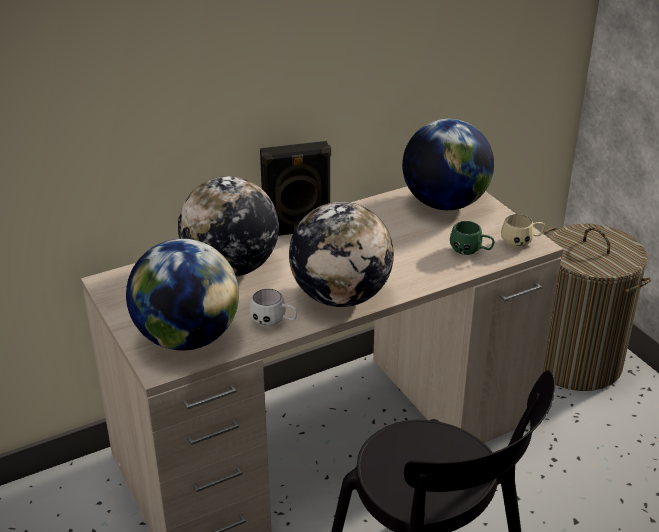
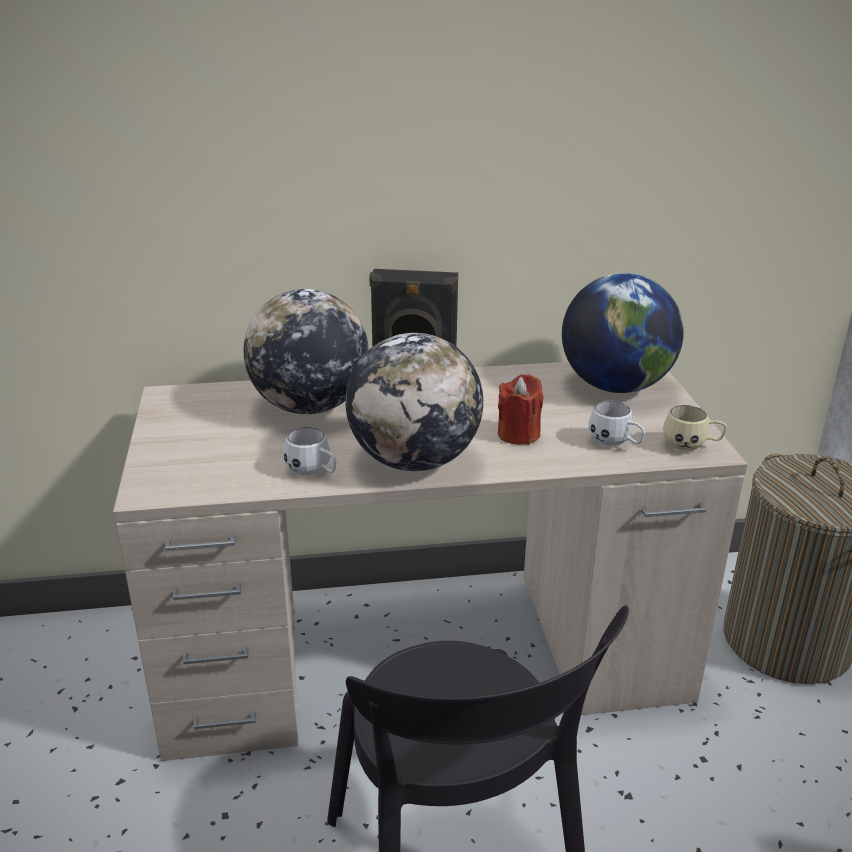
camera: 20 degrees right, 5 degrees down
globe [126,239,239,351] -> none
green mug [450,221,495,255] -> white mug [588,400,645,446]
none -> red candle [498,374,544,445]

